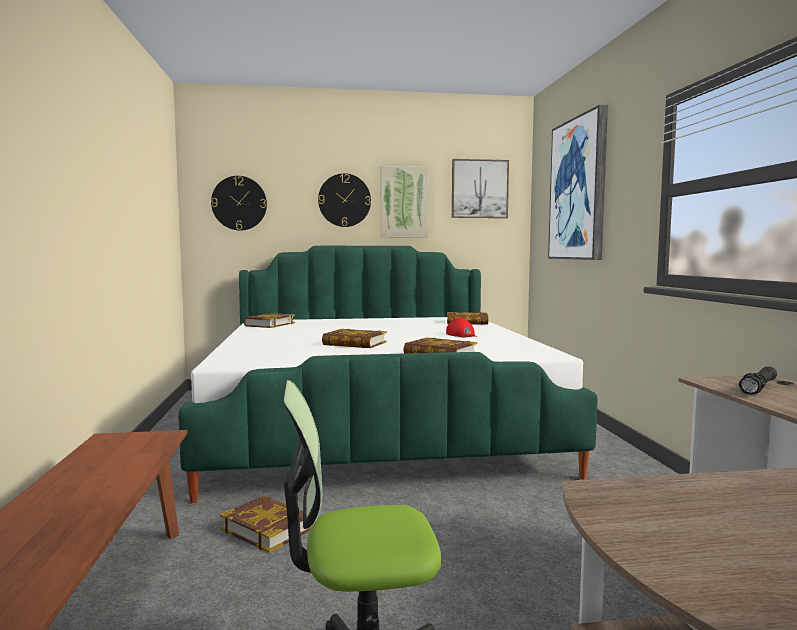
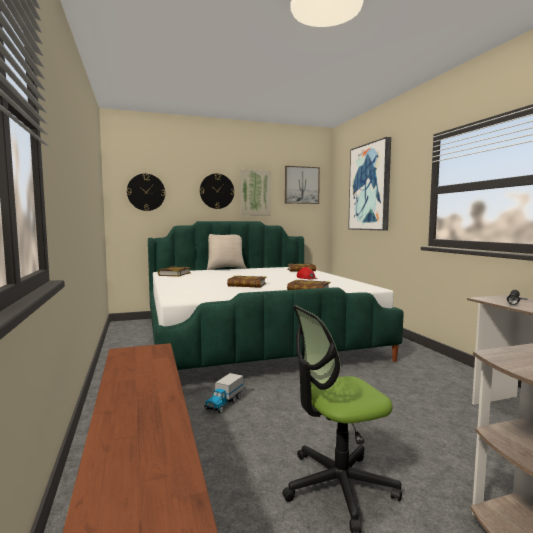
camera: 10 degrees left, 0 degrees up
book [220,496,311,553] -> toy truck [204,373,243,413]
none -> beige pillow [207,234,247,270]

